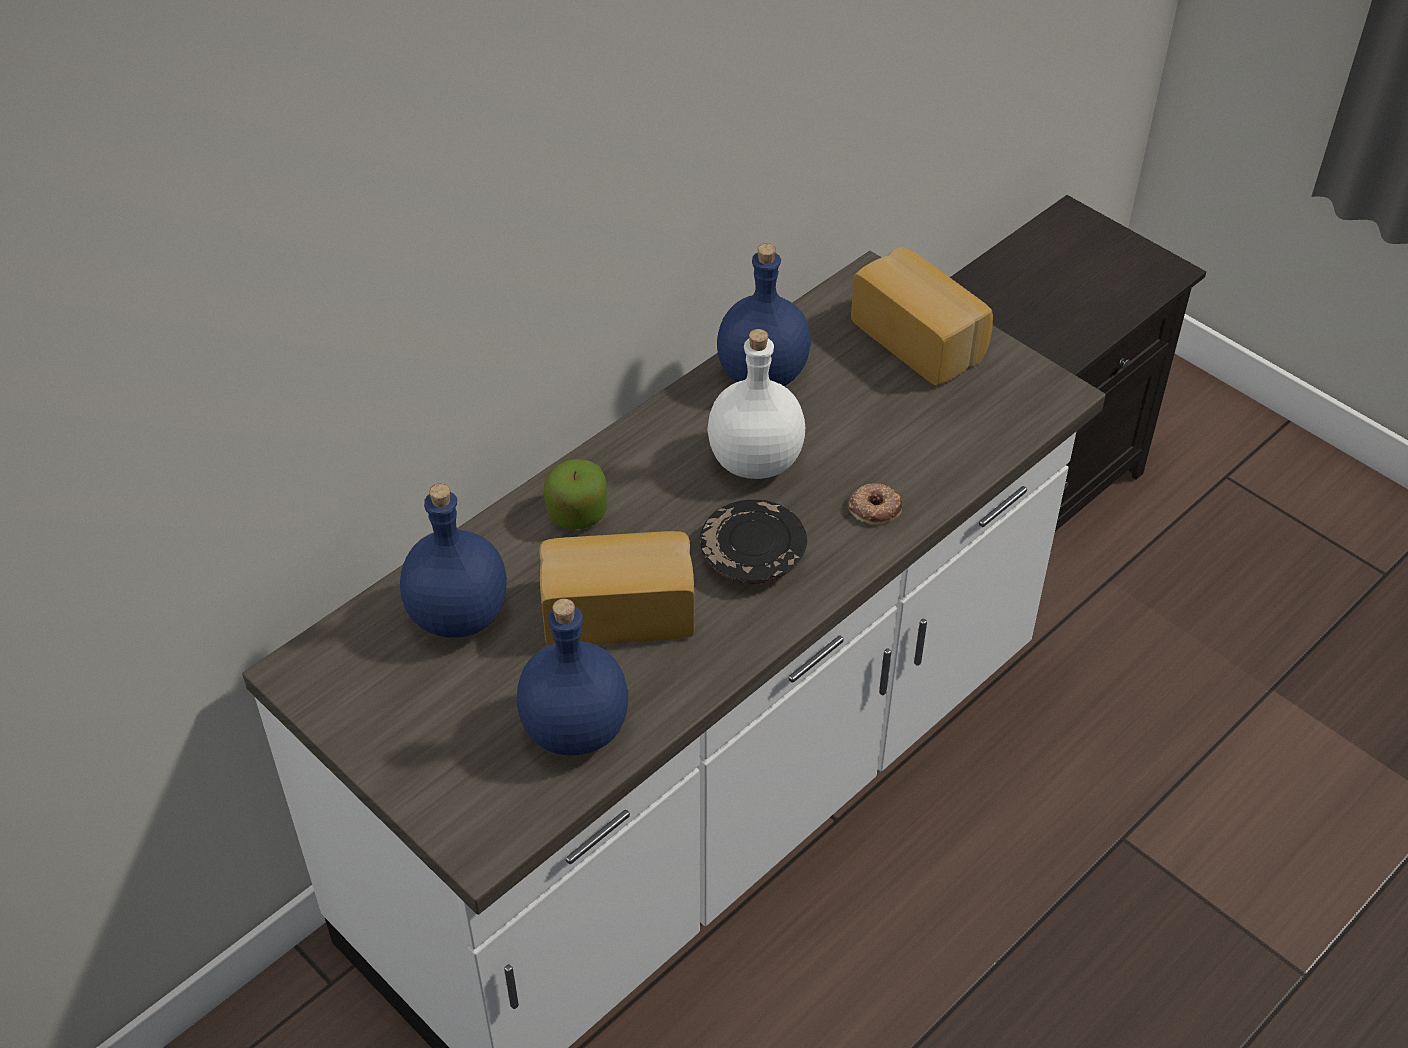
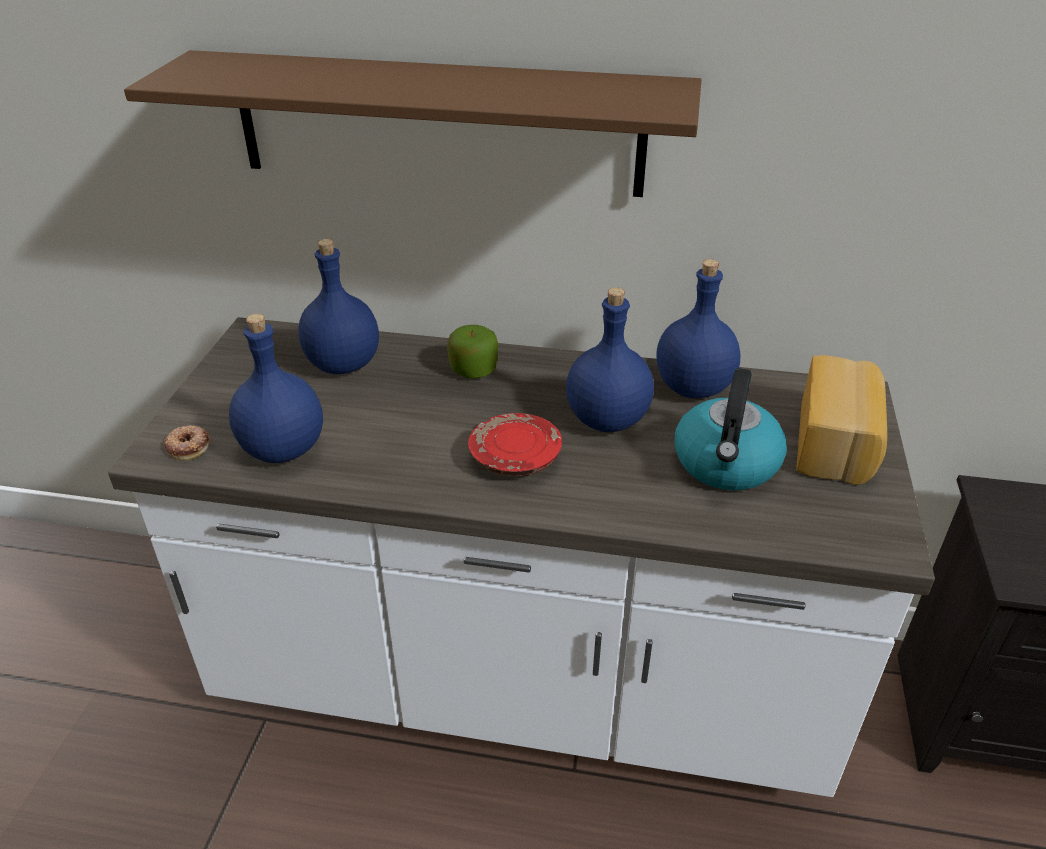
camera: 55 degrees right, 10 degrees down
bread [539,531,694,645] -> none
black plate [700,500,807,583] -> red plate [468,413,562,476]
white bottle [707,329,805,479] -> blue bottle [566,288,654,432]
donut [848,483,902,526] -> donut moved to [164,425,210,461]
none -> brown shelf [124,50,701,197]
none -> kettle [674,368,787,490]

